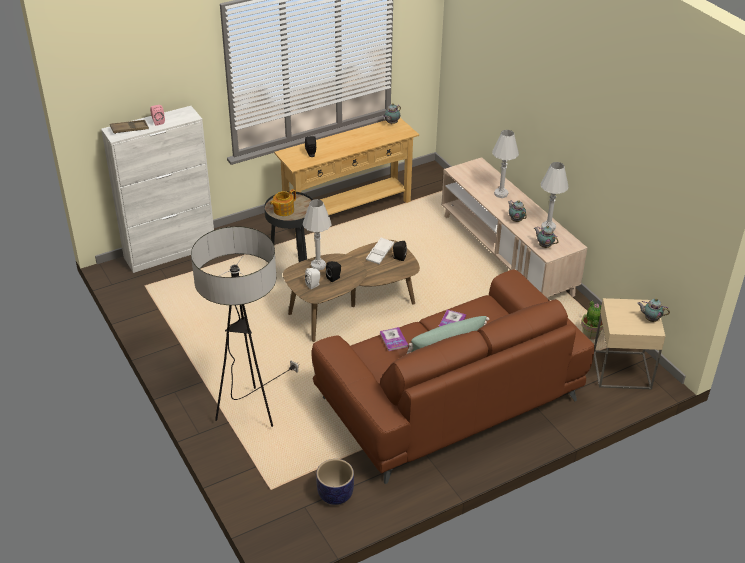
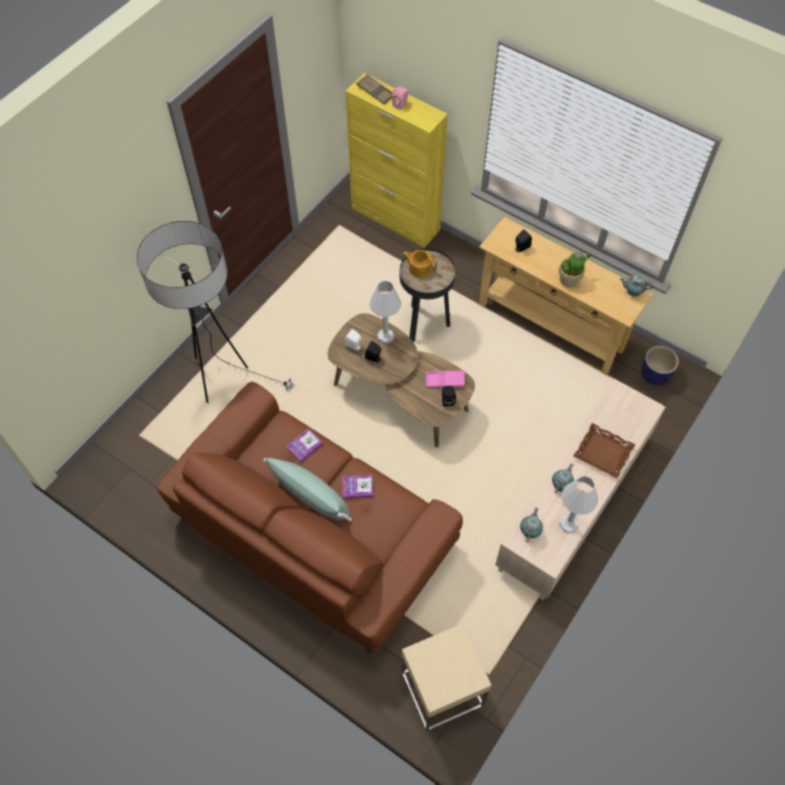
camera: 65 degrees right, 20 degrees up
white cabinet [101,106,214,273] -> yellow cabinet [345,73,448,248]
planter [316,459,354,505] -> planter moved to [641,346,679,385]
white tray [366,237,394,264] -> pink tray [426,370,465,388]
white table lamp [492,130,519,198] -> brown tray [573,423,635,479]
potted plant [581,300,603,339] -> potted plant moved to [559,252,591,288]
teapot [637,298,670,322] -> none

